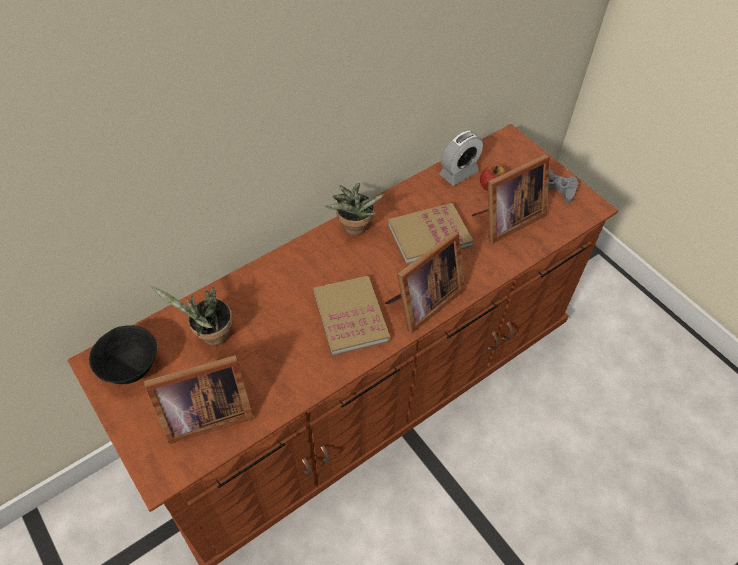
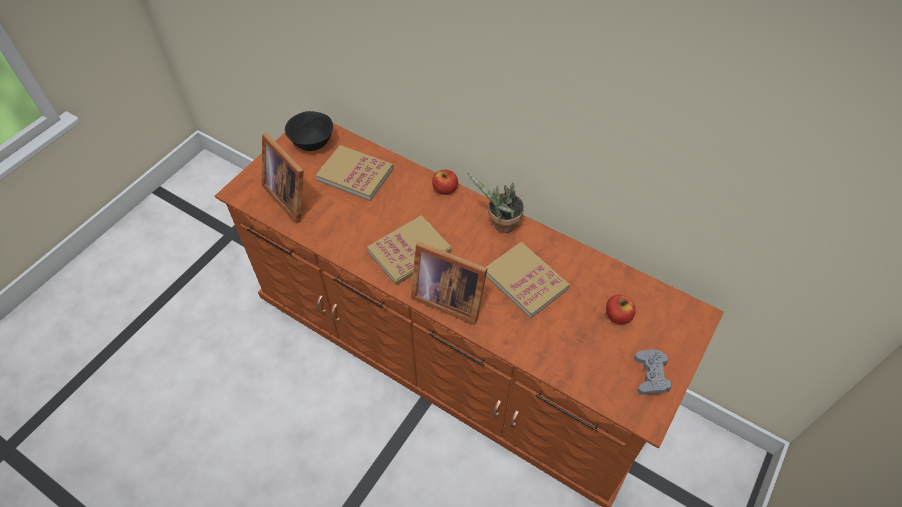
camera: 70 degrees right, 0 degrees up
potted plant [150,285,233,346] -> book [316,145,394,201]
alarm clock [439,131,483,186] -> none
picture frame [472,154,550,243] -> none
none -> apple [432,170,458,195]

